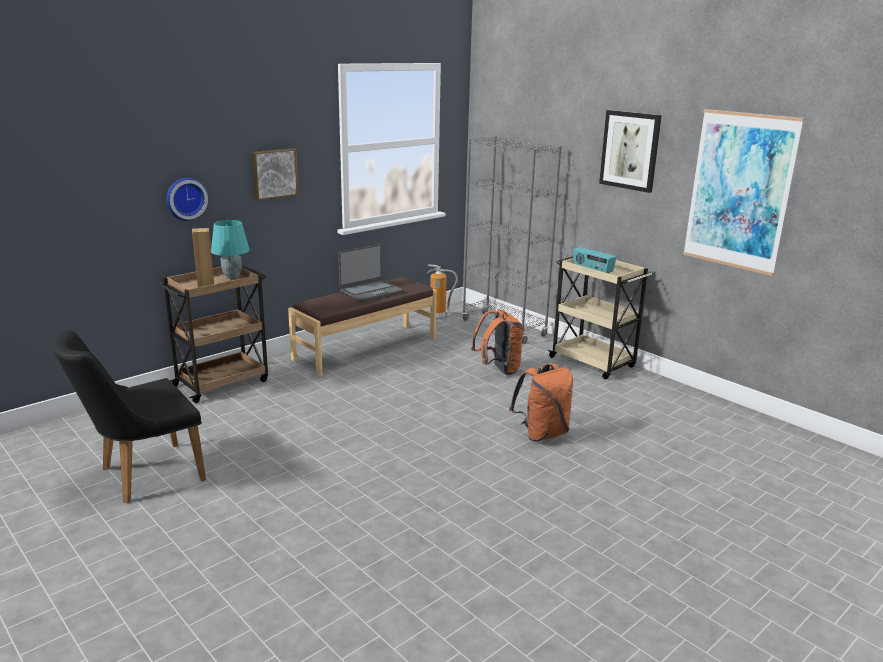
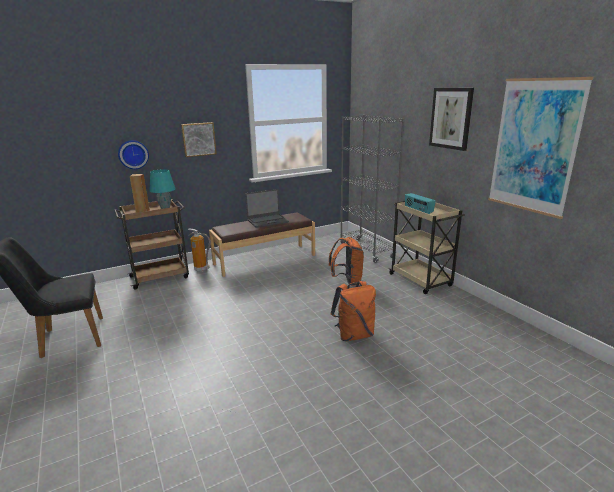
camera: 15 degrees right, 0 degrees up
fire extinguisher [427,264,458,319] -> fire extinguisher moved to [188,228,211,272]

